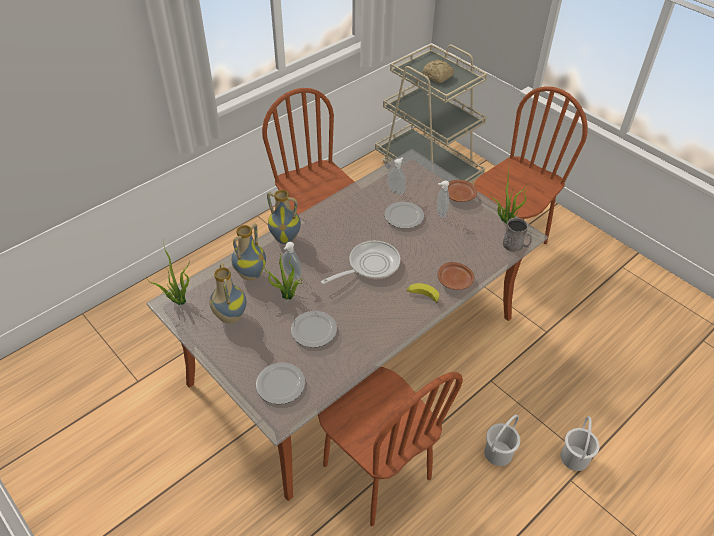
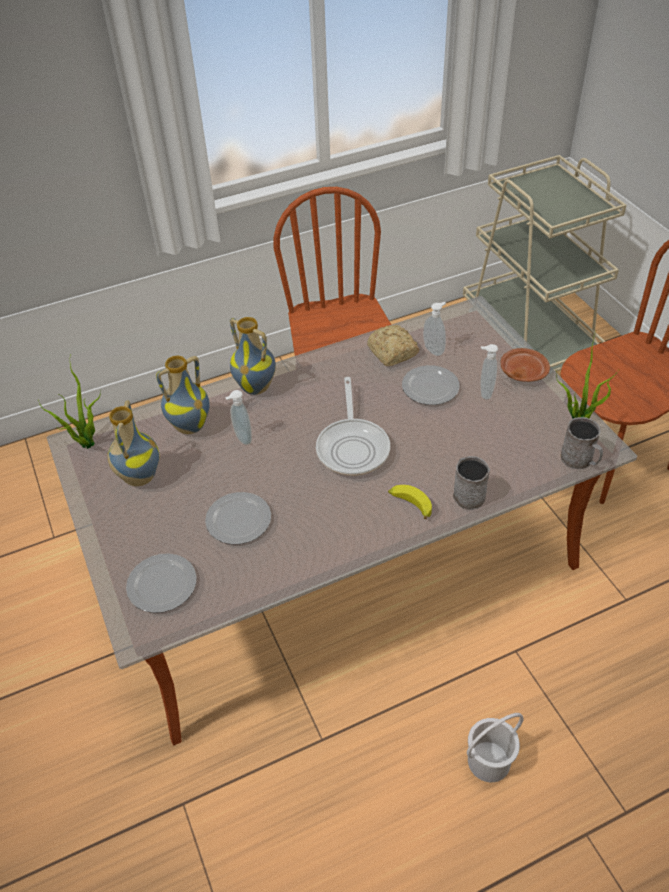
camera: 20 degrees right, 0 degrees up
potted plant [264,251,303,300] -> none
brown chair [318,367,463,526] -> none
frying pan [320,241,400,284] -> frying pan turned 105 degrees clockwise [316,377,390,476]
bread [423,59,454,83] -> bread moved to [367,325,419,366]
brown plate [438,262,474,290] -> grey mug [453,456,490,510]
white bucket [561,416,600,471] -> none

